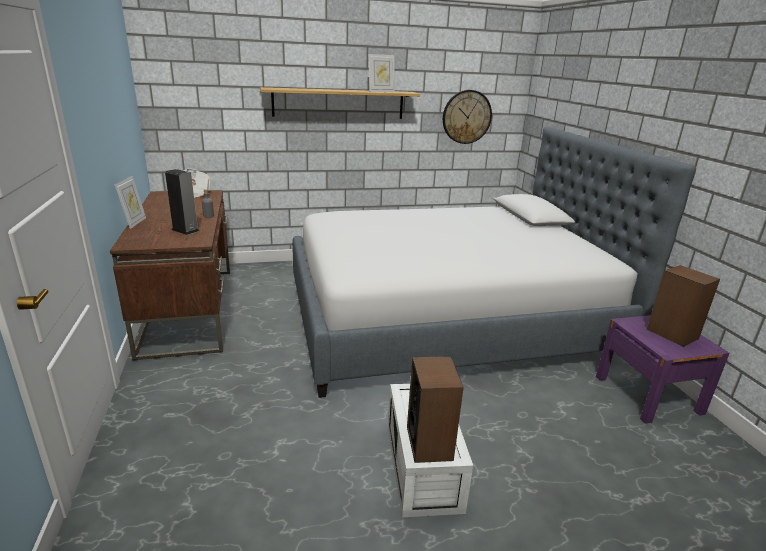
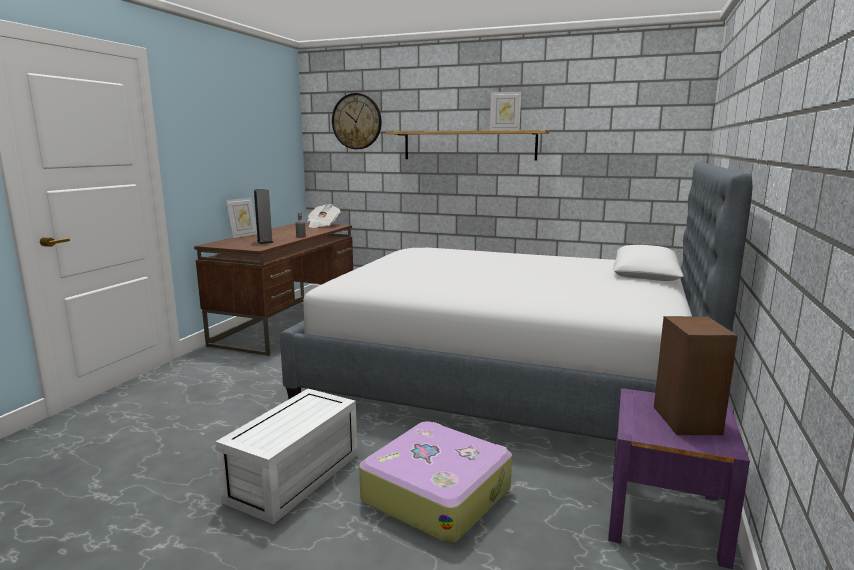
camera: 35 degrees right, 10 degrees down
speaker [407,356,464,463] -> none
wall clock [443,90,492,144] -> wall clock moved to [332,93,382,149]
none -> suitcase [359,421,512,543]

